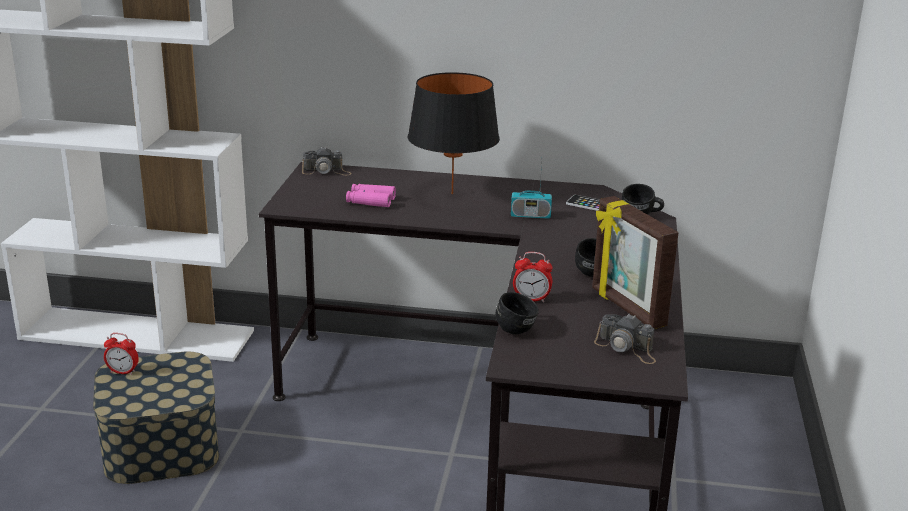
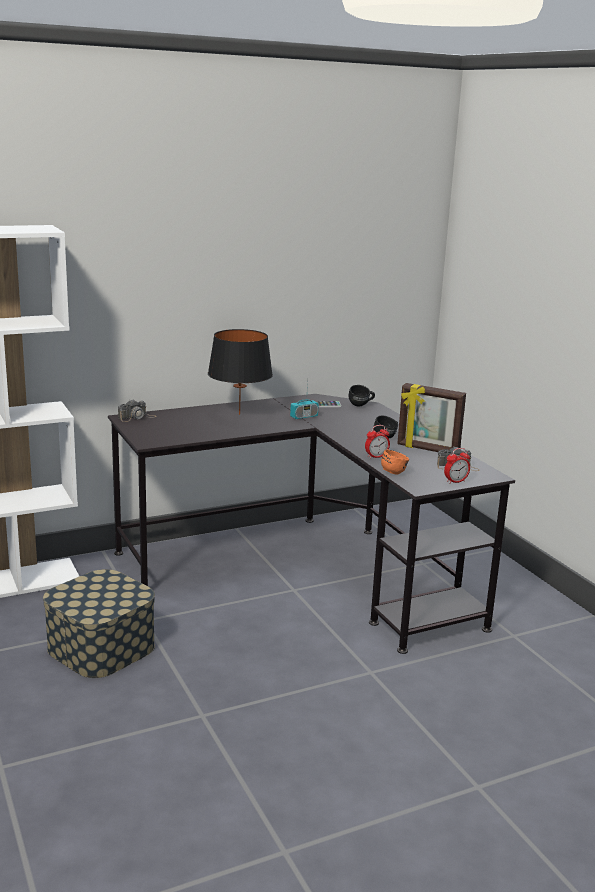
camera: 35 degrees left, 5 degrees down
alarm clock [104,333,139,375] -> alarm clock moved to [444,448,470,484]
pink binoculars [346,184,396,207] -> none
black mug [495,292,539,335] -> orange mug [381,450,409,475]

